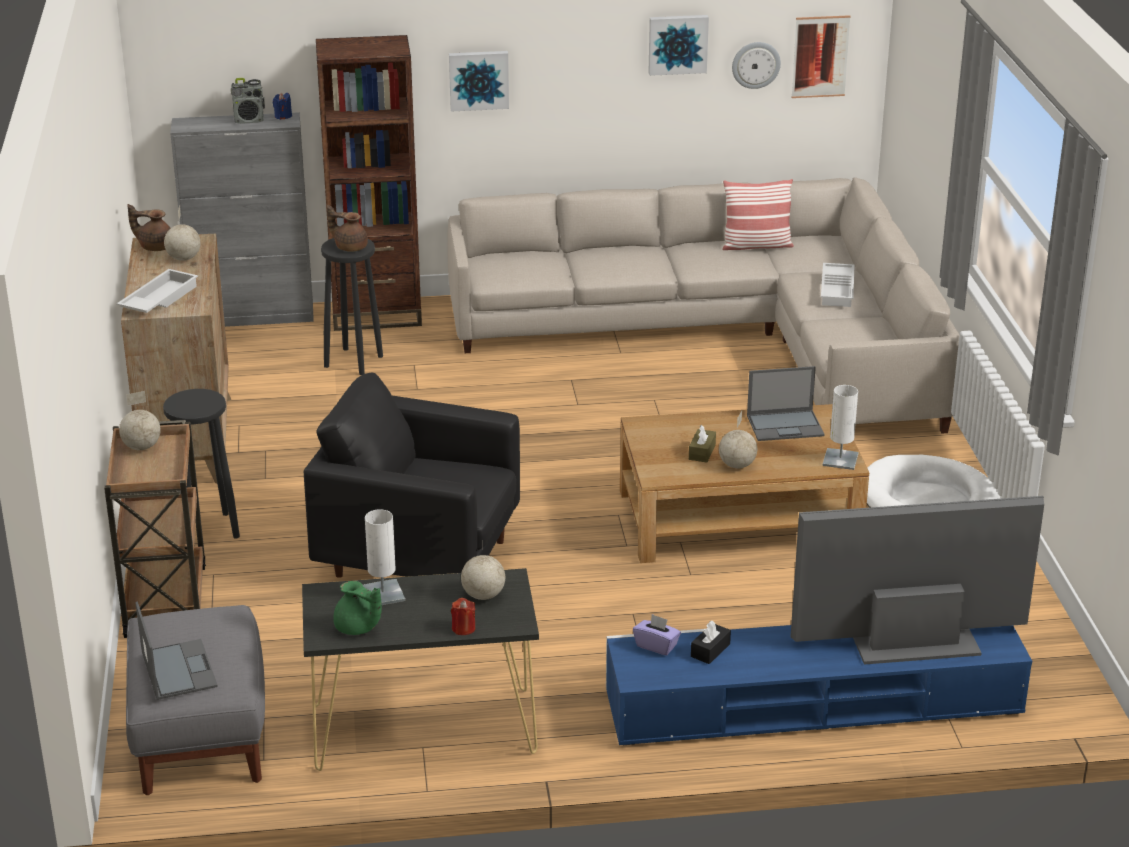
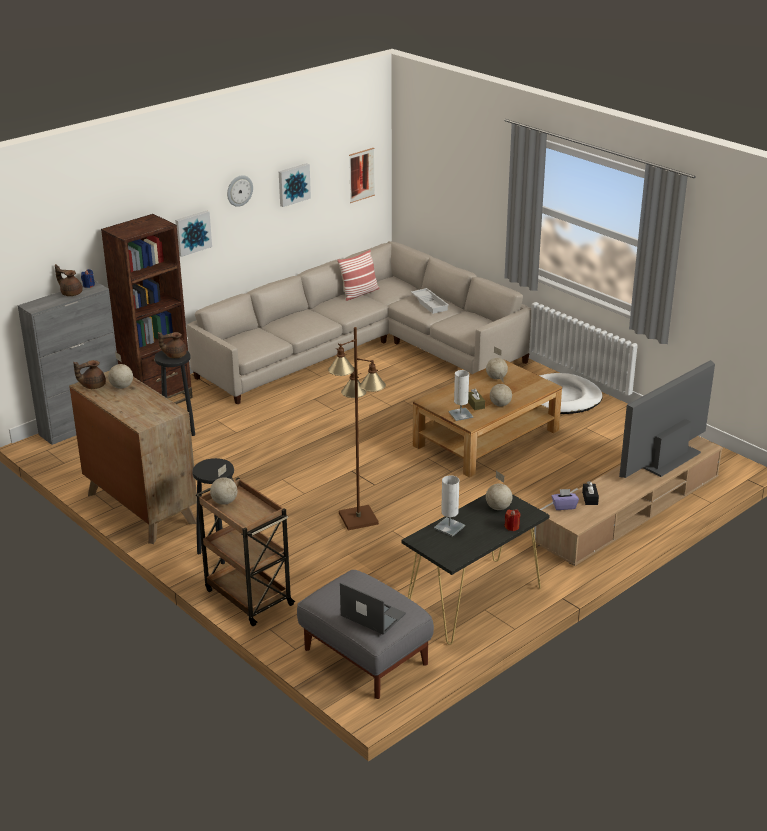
camera: 35 degrees left, 0 degrees up
white tray [117,269,198,313] -> none
radio [231,78,265,124] -> brown teapot [55,264,82,296]
black armchair [304,372,520,578] -> brown floor lamp [328,327,386,530]
green teapot [333,581,382,635] -> none
blue tv stand [606,625,1032,745] -> beige tv stand [534,436,722,566]
wall clock [732,42,781,89] -> wall clock moved to [227,175,253,207]
laptop [747,366,824,441] -> globe [486,347,508,379]
white table lamp [822,385,859,470] -> white table lamp moved to [449,370,473,421]

